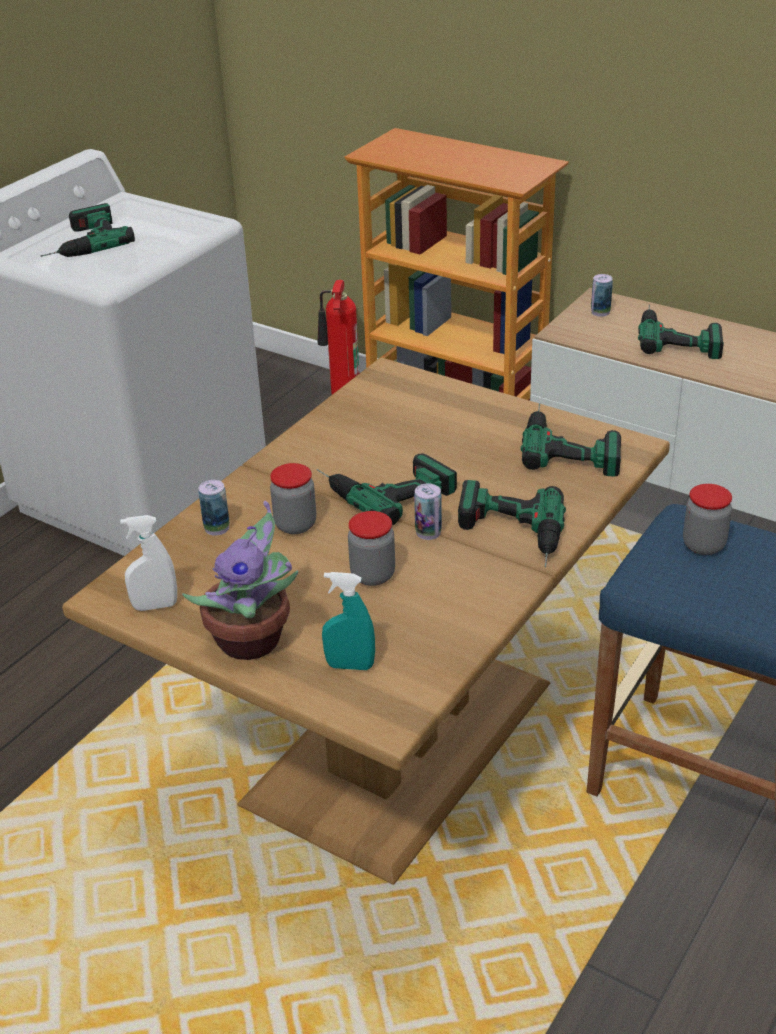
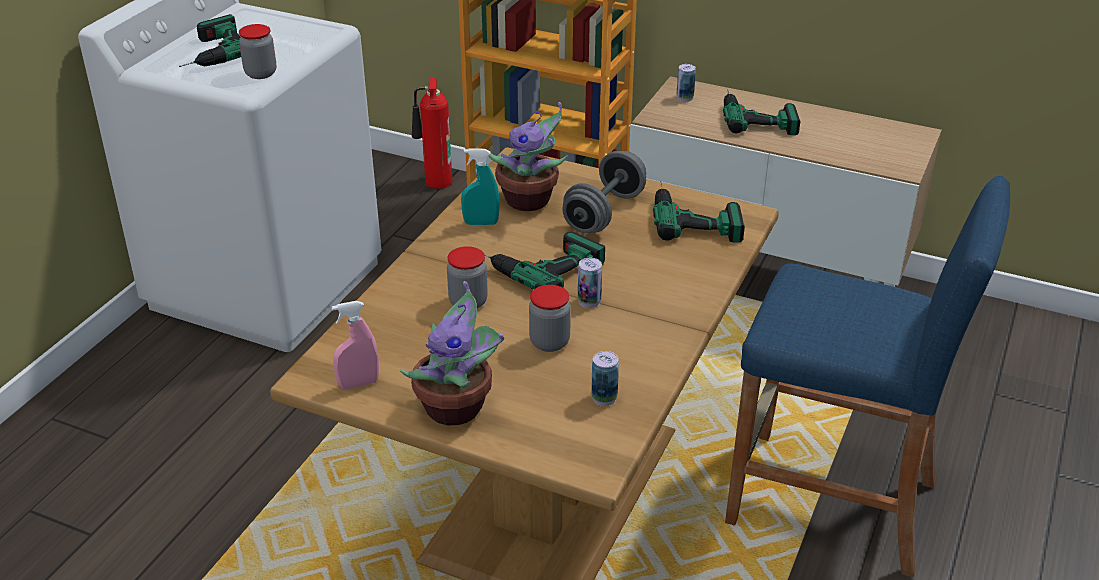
camera: 10 degrees left, 0 degrees up
white spray bottle [120,515,177,611] -> pink spray bottle [332,301,379,389]
can [199,480,230,536] -> can moved to [591,351,619,406]
turquoise spray bottle [322,572,375,670] -> turquoise spray bottle moved to [461,149,499,225]
power drill [458,480,566,568] -> none
jar [683,484,732,555] -> jar moved to [239,24,276,79]
none -> potted plant [489,102,568,211]
none -> grey dumbbell [562,151,646,233]

